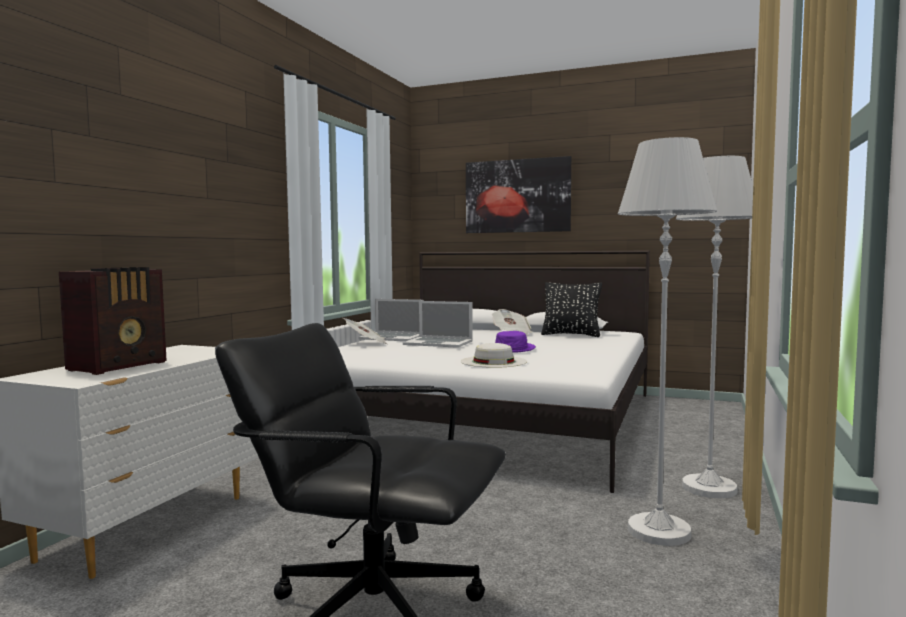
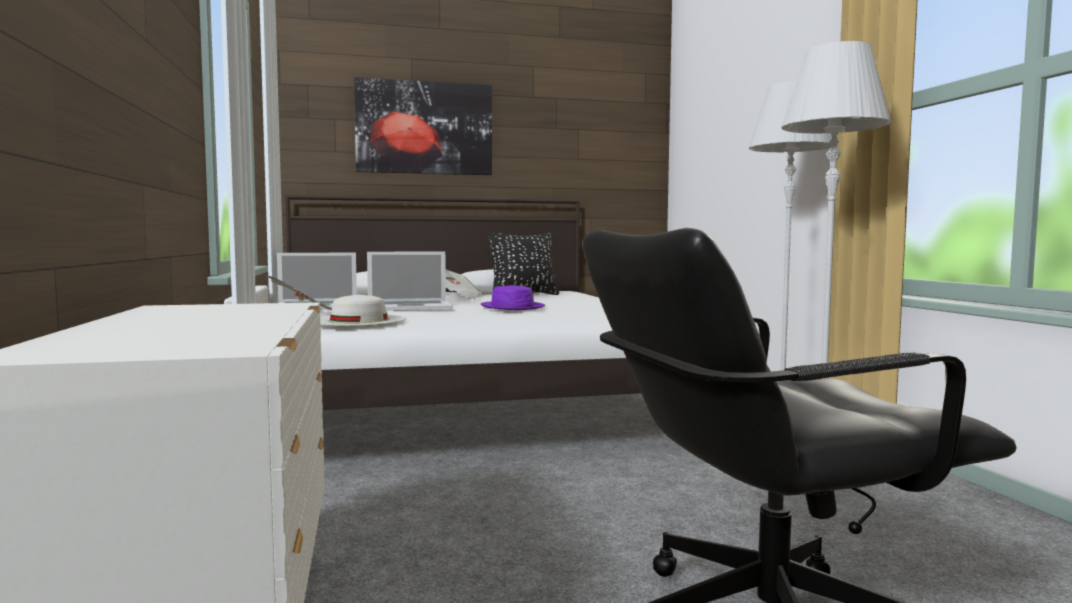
camera: 35 degrees left, 0 degrees up
radio [59,267,166,375] -> none
white hat [461,343,527,368] -> white hat moved to [320,294,406,326]

